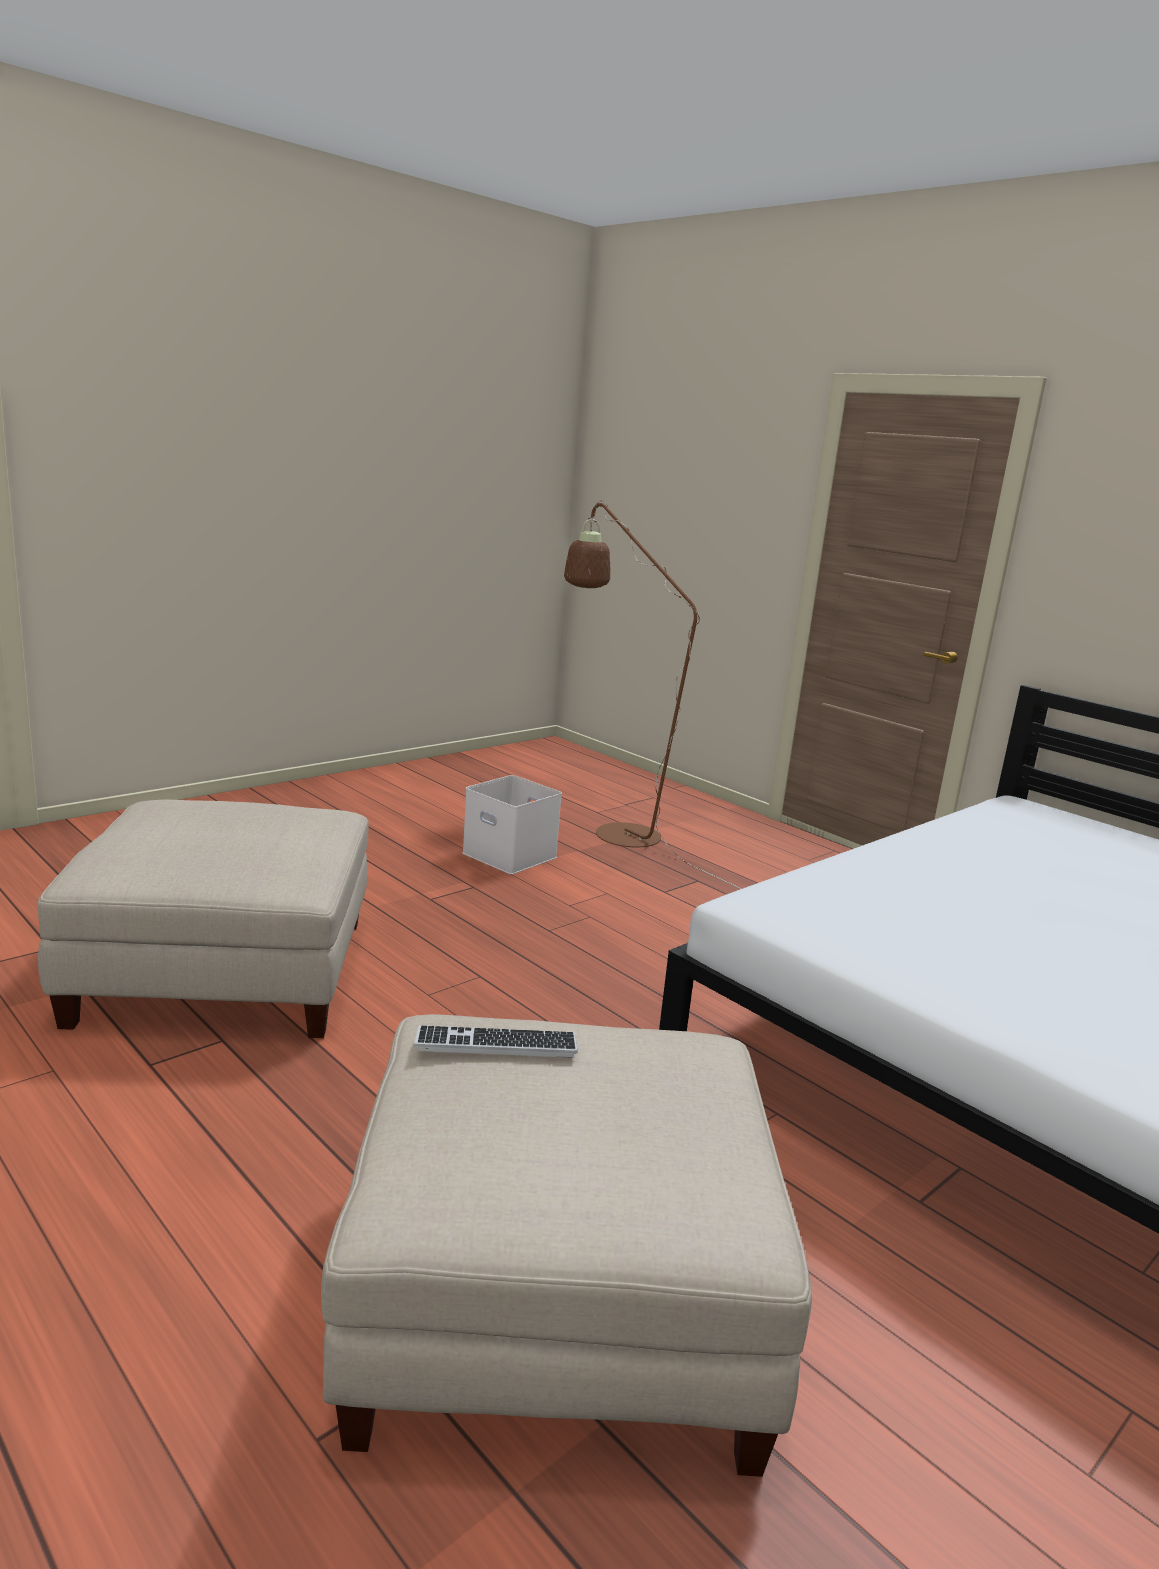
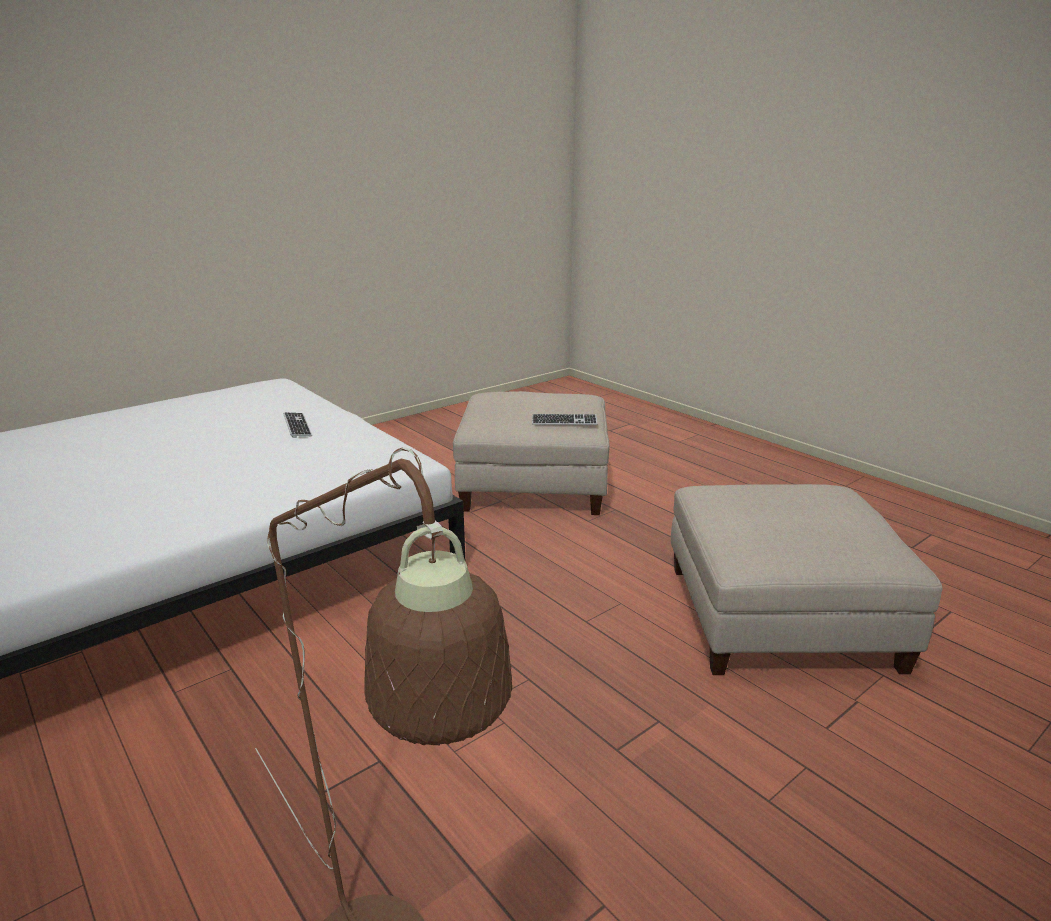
camera: 175 degrees left, 5 degrees up
white storage box [462,775,562,874] -> none
none -> keyboard [283,413,312,438]

